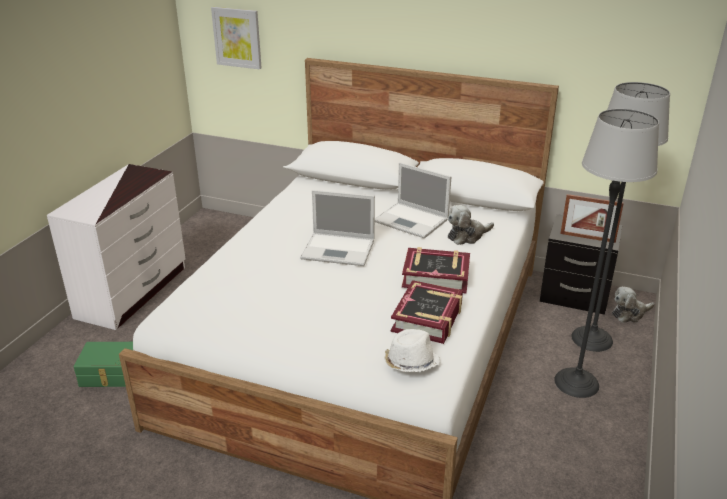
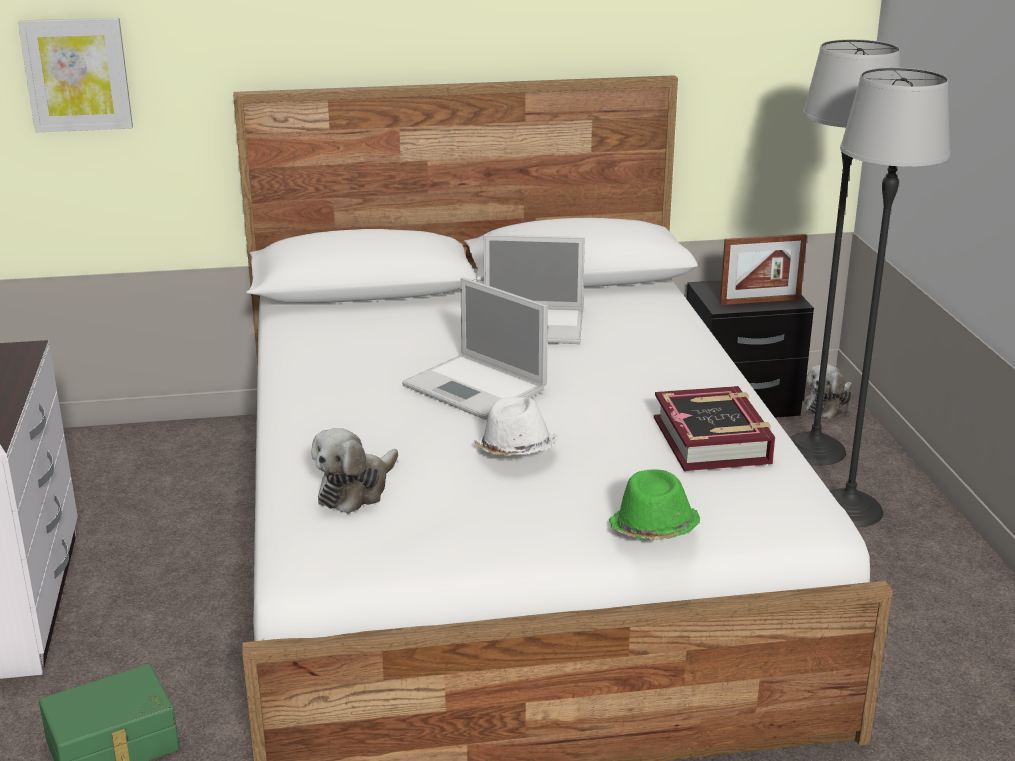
camera: 30 degrees left, 5 degrees down
laptop [300,190,375,266] -> laptop turned 60 degrees clockwise [402,277,548,420]
white hat [384,329,440,372] -> white hat moved to [474,397,558,456]
book [402,247,470,294] -> none
plush toy [448,205,494,245] -> plush toy moved to [311,428,398,514]
none -> green hat [609,469,700,540]

